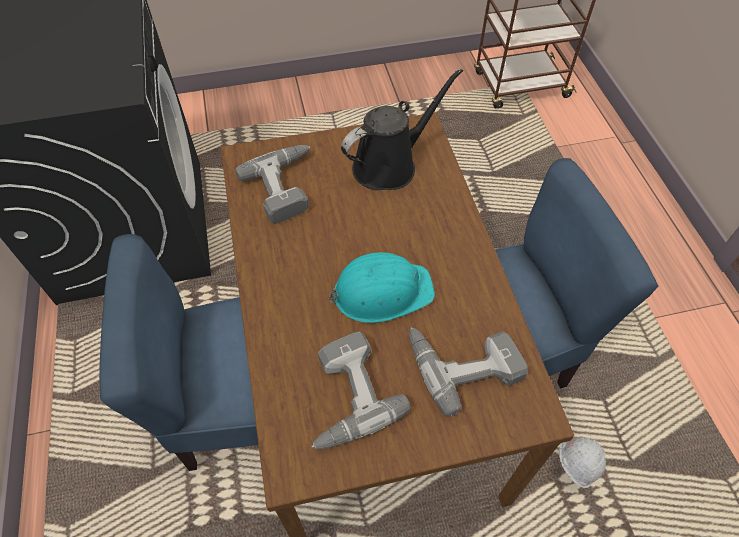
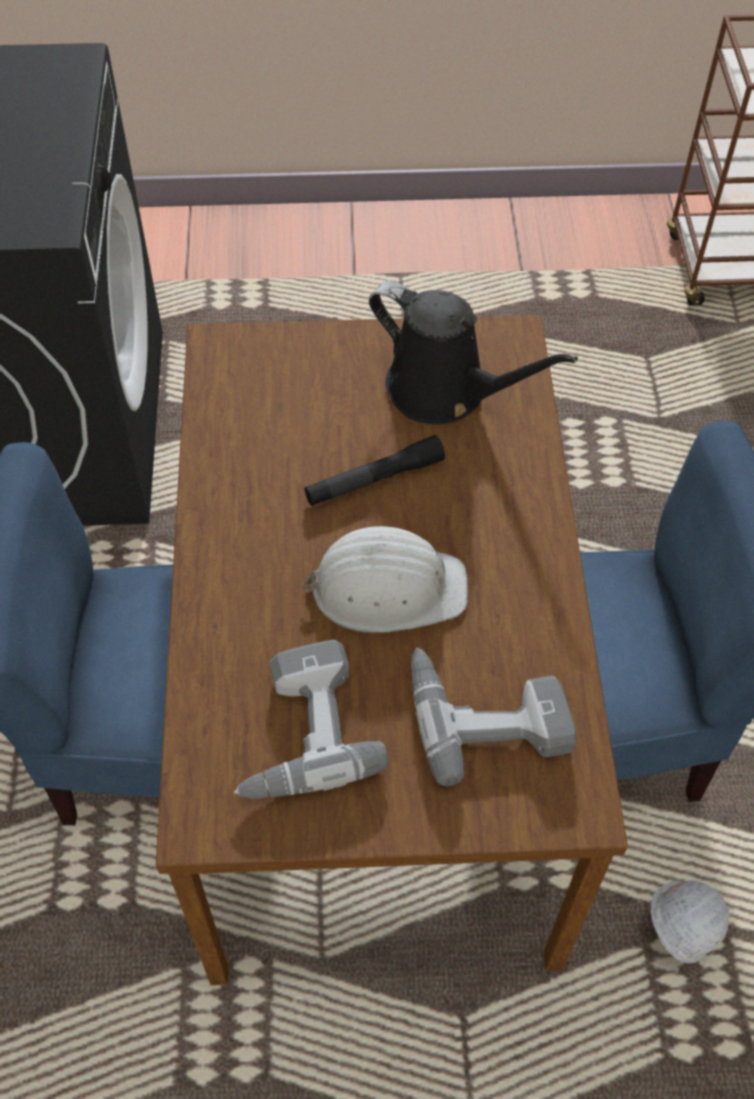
camera: 10 degrees right, 0 degrees up
power drill [235,145,310,224] -> none
turquoise hard hat [327,252,435,323] -> white hard hat [301,526,468,633]
black watering can [341,68,463,190] -> black watering can turned 60 degrees clockwise [369,281,578,424]
none -> black flashlight [304,435,445,506]

